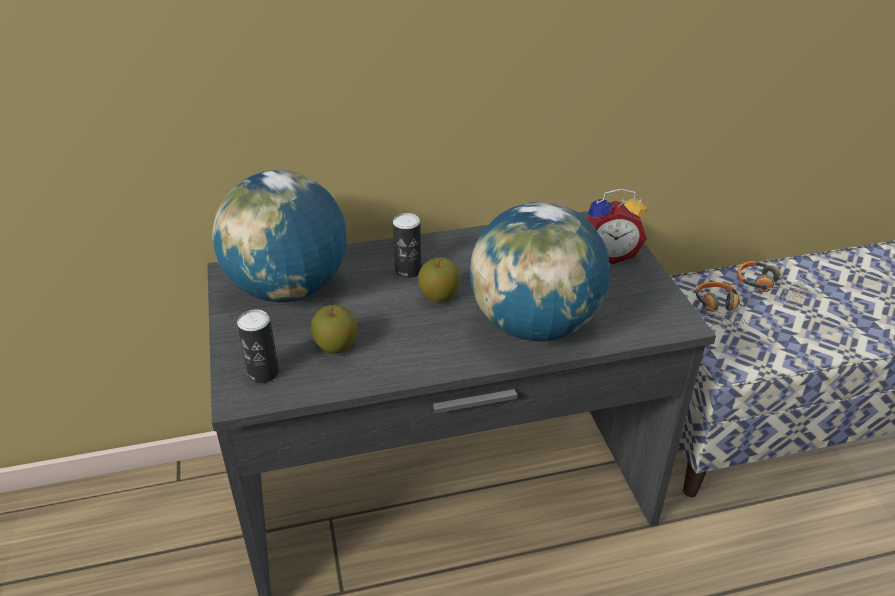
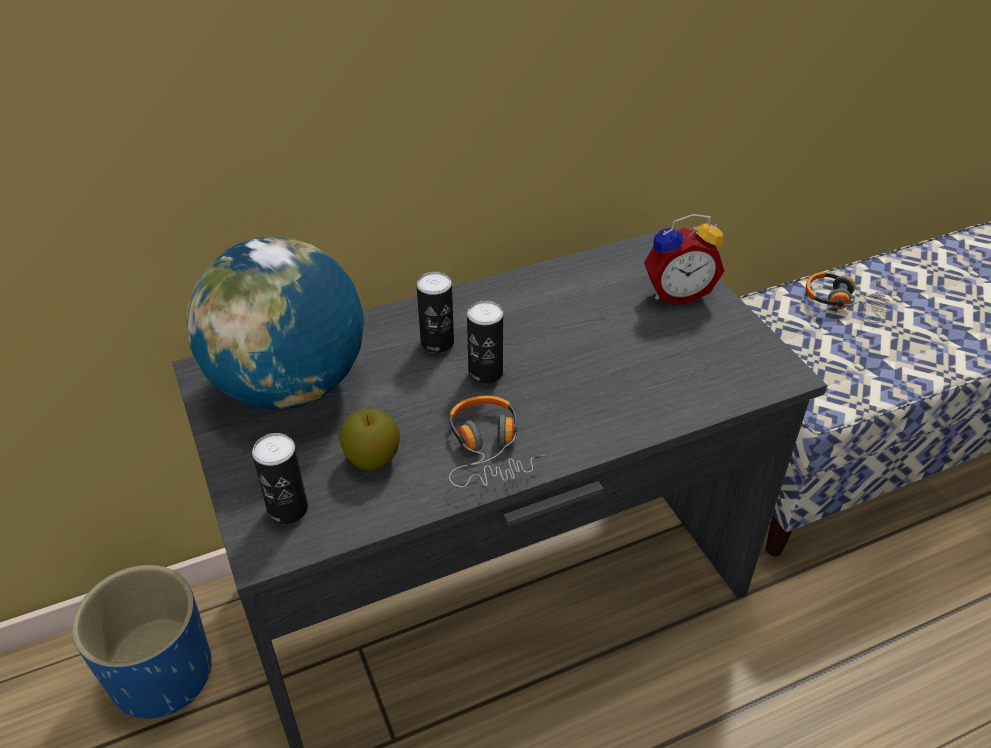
camera: 10 degrees left, 5 degrees up
apple [418,257,461,302] -> can [467,301,503,384]
globe [470,202,610,341] -> none
headphones [696,282,760,329] -> headphones moved to [449,396,546,487]
none -> blue planter [72,565,212,719]

